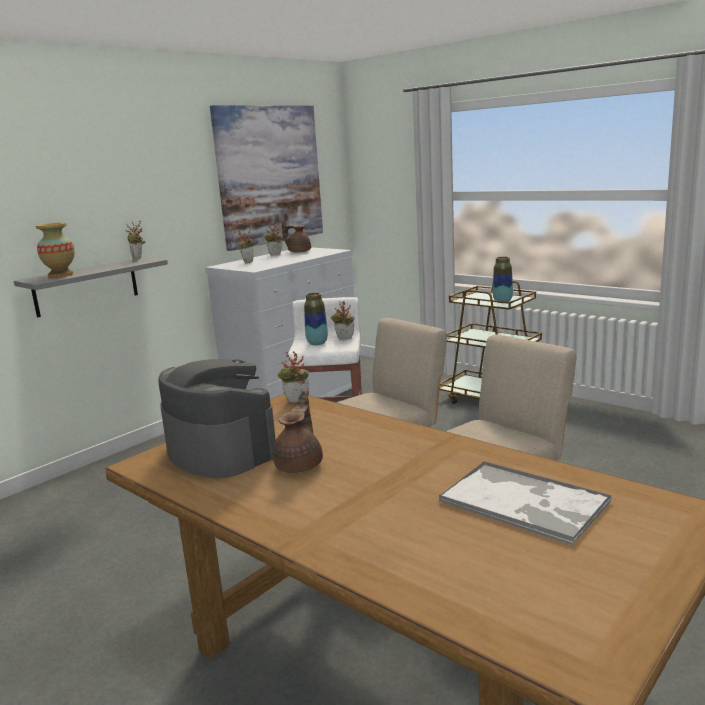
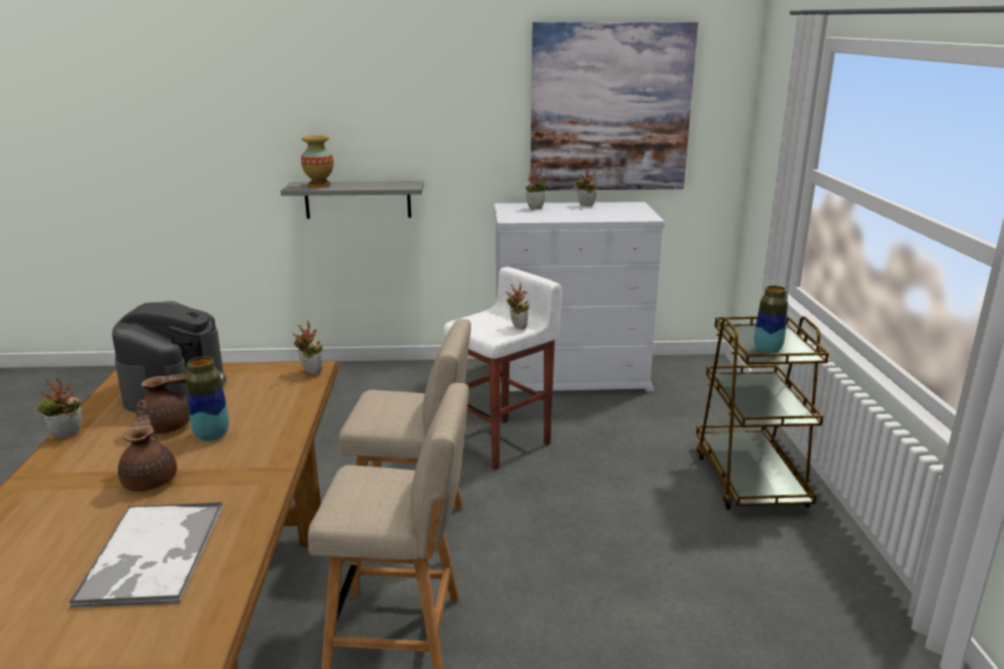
camera: 45 degrees right, 5 degrees up
potted plant [125,221,146,260] -> potted plant moved to [37,378,82,439]
brown teapot [281,220,311,253] -> brown teapot moved to [118,400,177,491]
vase [304,293,328,345] -> vase moved to [186,356,229,441]

